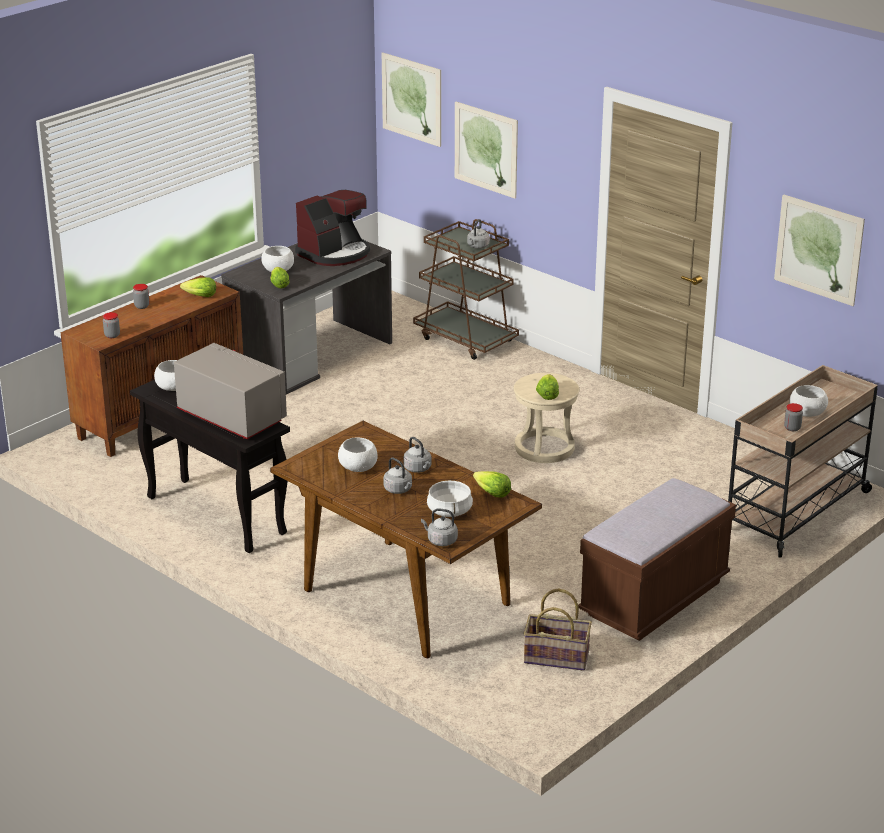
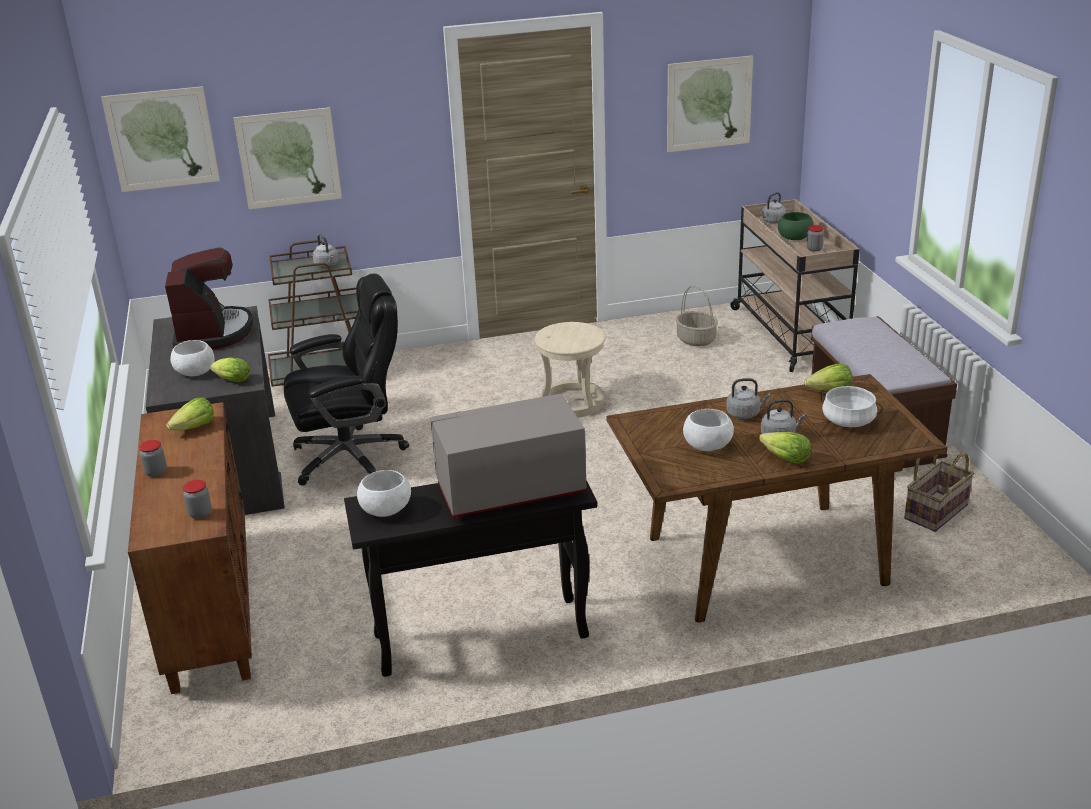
camera: 55 degrees left, 0 degrees up
grey kettle [421,508,458,546] -> grey kettle moved to [760,192,786,223]
lettuce [536,374,559,400] -> lettuce moved to [759,432,811,463]
white bowl [790,385,828,417] -> green bowl [778,212,813,240]
none -> black office chair [284,274,409,485]
none -> basket [675,285,718,346]

